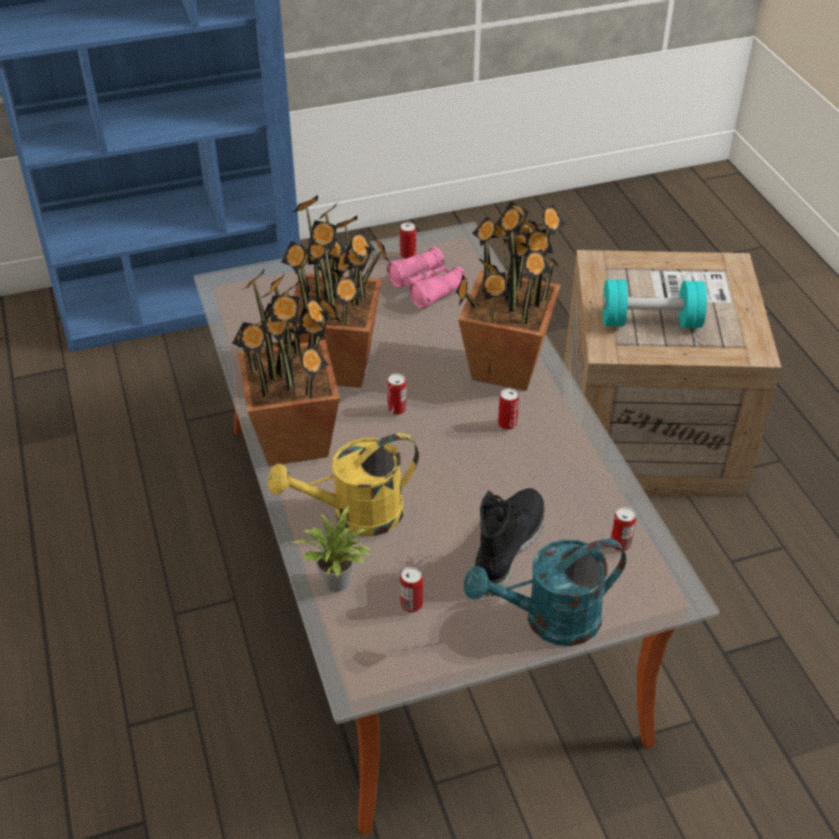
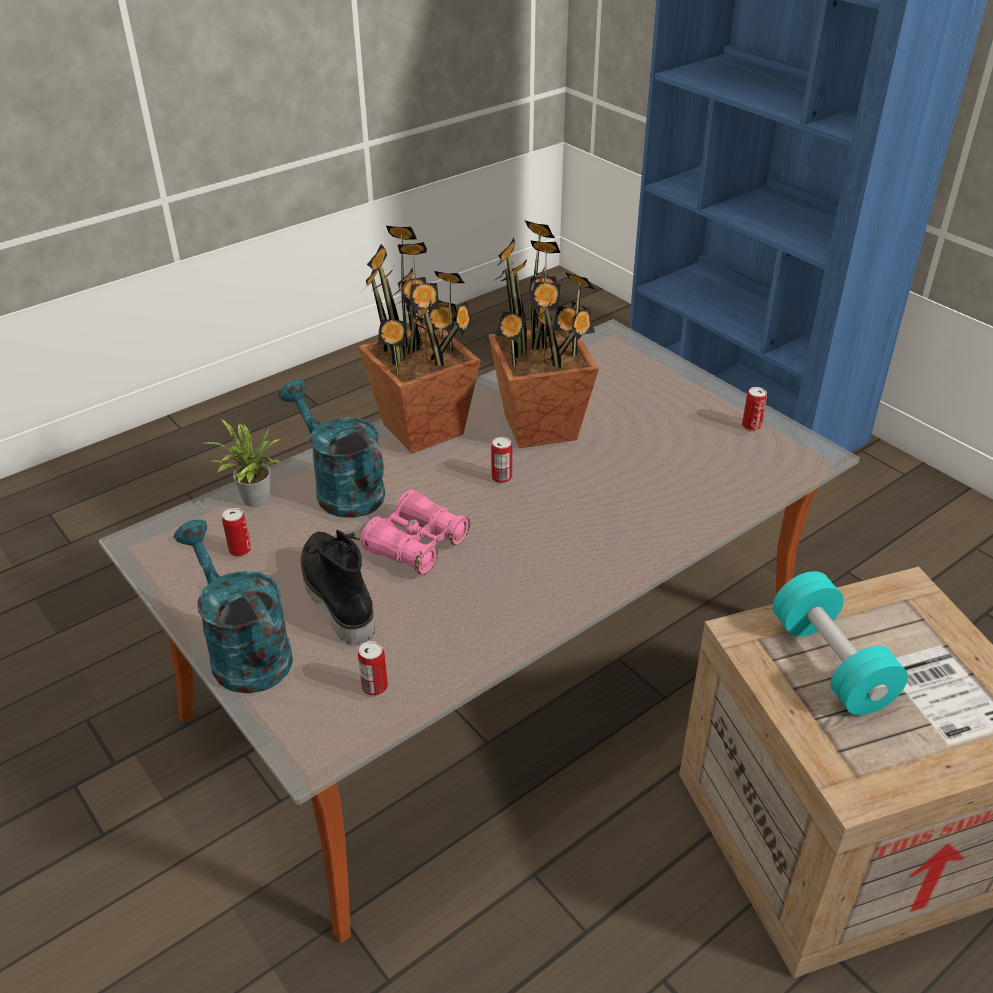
camera: 70 degrees right, 5 degrees down
yellow watering can [268,433,419,536] -> turquoise watering can [279,379,385,518]
pink binoculars [387,247,468,309] -> pink binoculars moved to [361,489,470,575]
potted plant [456,201,566,391] -> none
black boot [475,488,545,596] -> black boot turned 120 degrees counterclockwise [301,530,375,646]
can [498,388,519,430] -> none

